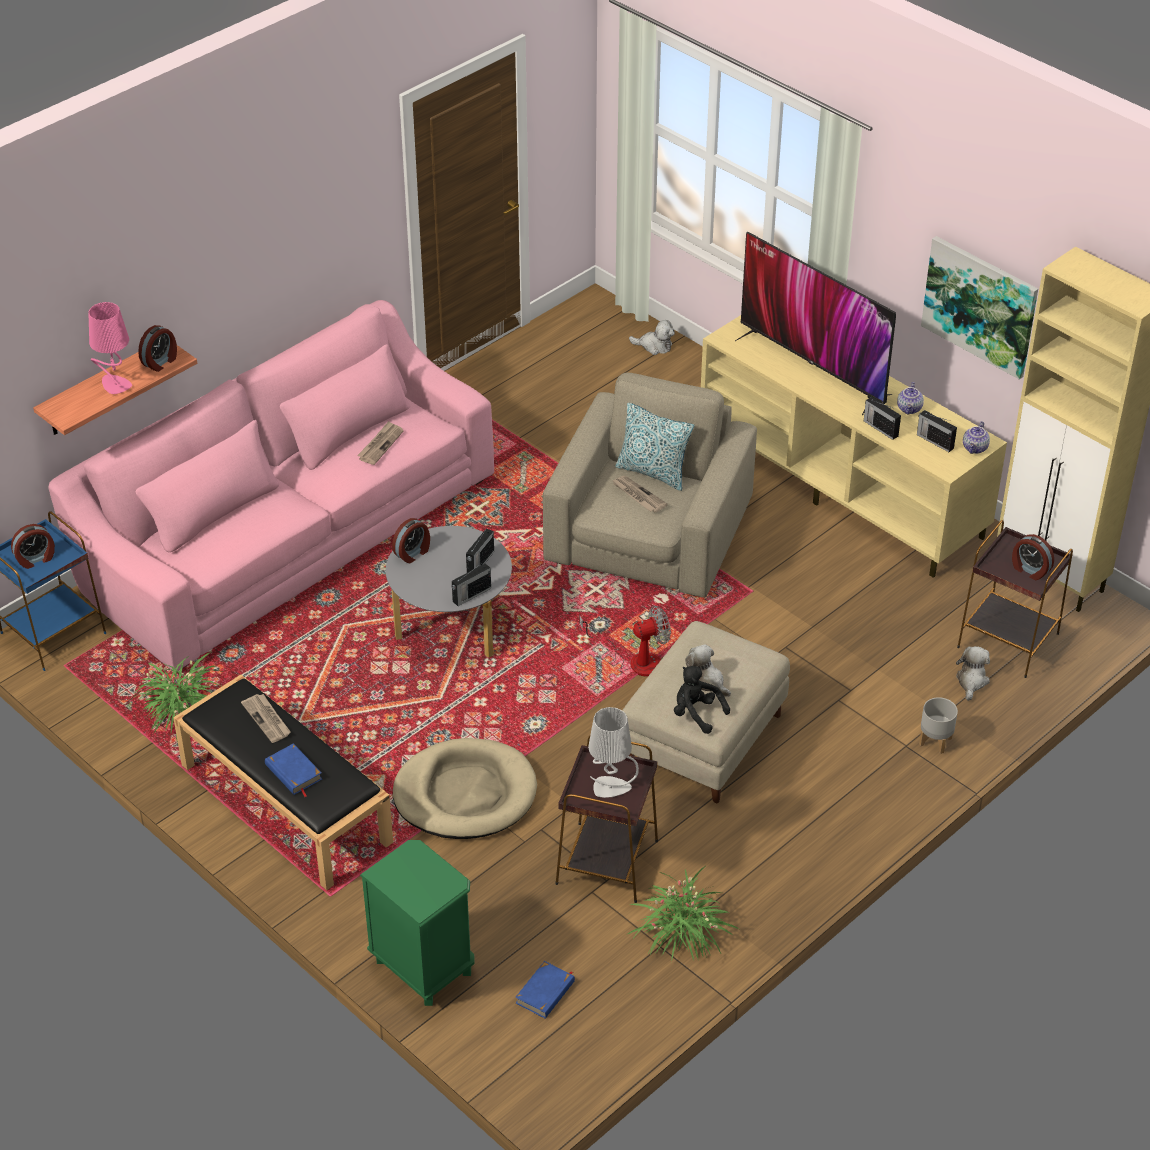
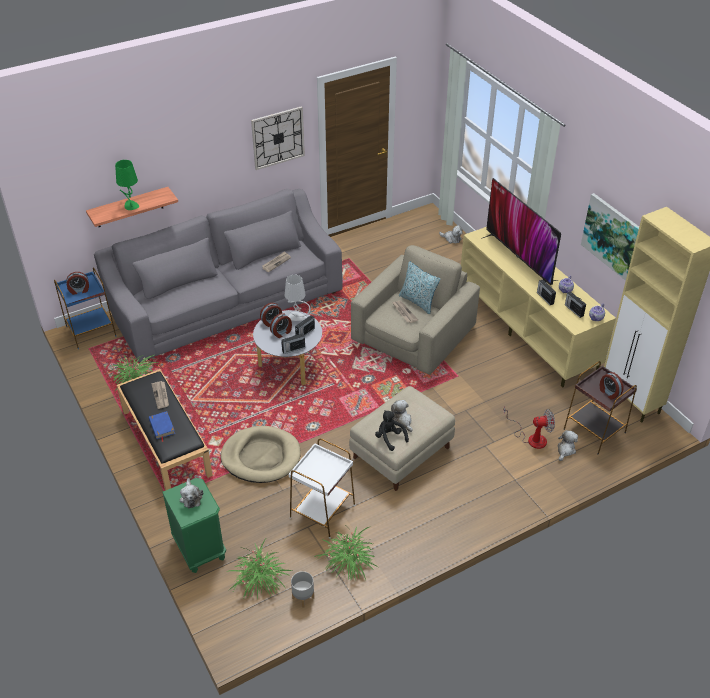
camera: 15 degrees right, 0 degrees up
pink sofa [48,300,494,671] -> grey sofa [94,189,343,362]
pink table lamp [88,302,132,394] -> green table lamp [115,160,139,210]
alarm clock [138,325,177,372] -> alarm clock moved to [270,313,292,338]
blue book [515,961,575,1018] -> potted plant [226,539,292,599]
brown side table [555,736,658,903] -> white side table [289,439,355,539]
fan [579,606,671,676] -> fan moved to [504,406,555,449]
grey table lamp [588,707,639,798] -> grey table lamp moved to [285,274,310,321]
grey planter [919,697,958,754] -> grey planter moved to [291,571,314,608]
none -> plush toy [180,478,203,508]
none -> wall clock [251,106,305,170]

